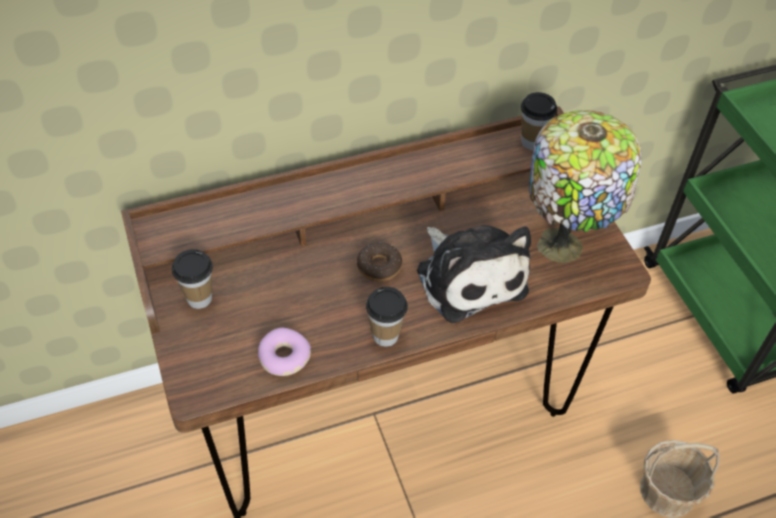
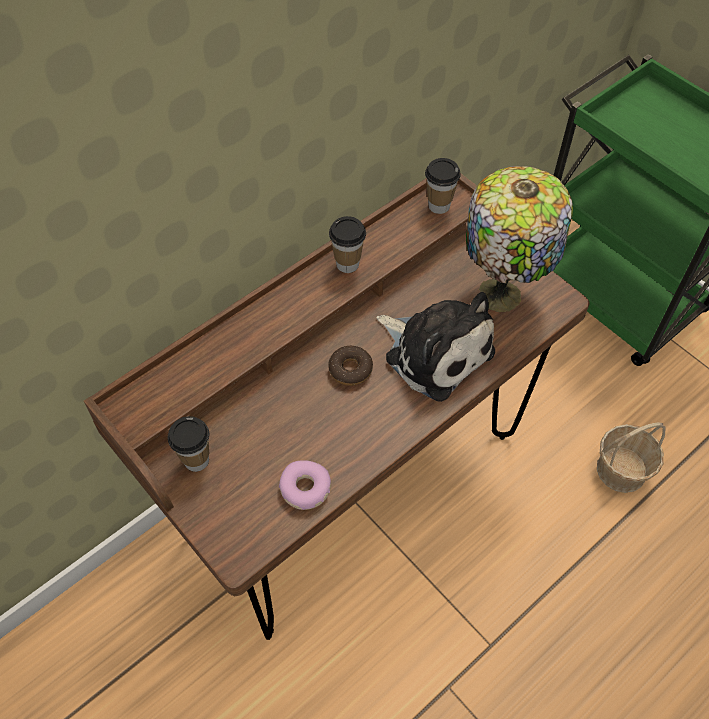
camera: 20 degrees left, 5 degrees up
cup [366,287,408,347] -> cup moved to [329,216,366,273]

